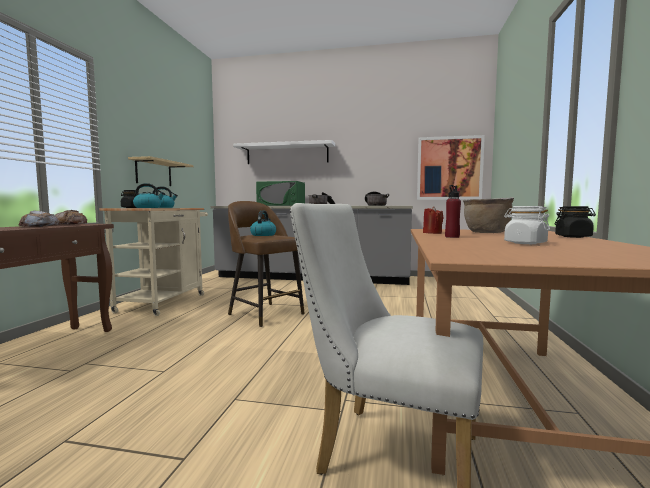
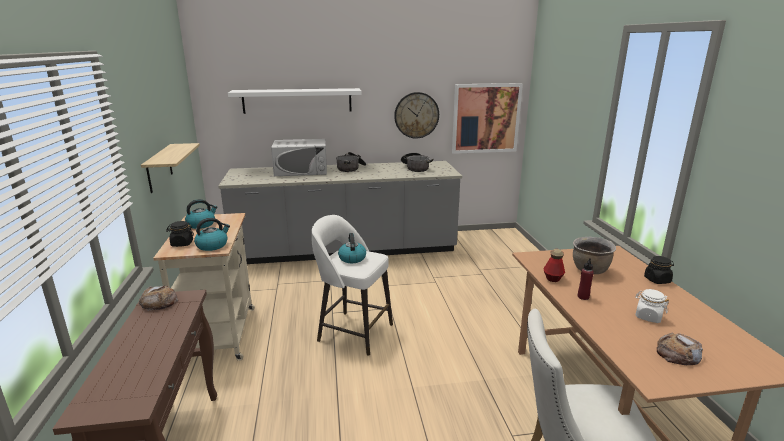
camera: 20 degrees left, 15 degrees up
bread [19,210,61,227] -> bread moved to [657,332,703,365]
brown stool [228,201,305,327] -> white stool [311,215,393,356]
green microwave [256,181,305,206] -> white microwave [271,139,327,176]
red candle [423,206,444,234] -> bottle [544,249,565,282]
none -> wall clock [394,92,439,139]

